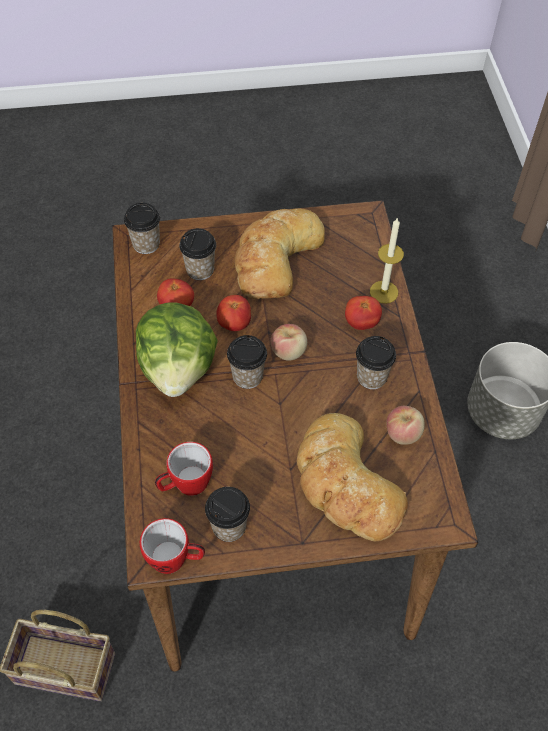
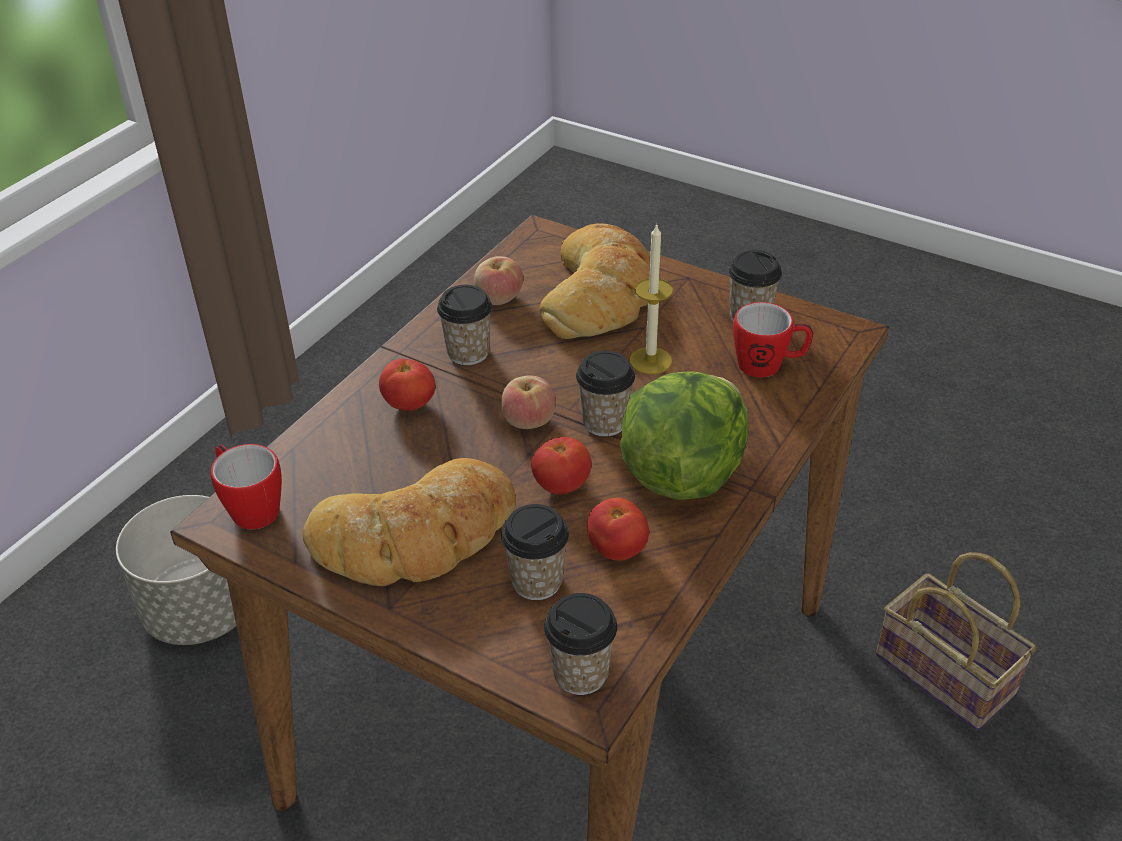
camera: 140 degrees left, 15 degrees down
mug [140,518,205,574] -> mug moved to [211,444,282,529]
candle [370,217,404,304] -> candle moved to [630,224,673,374]

